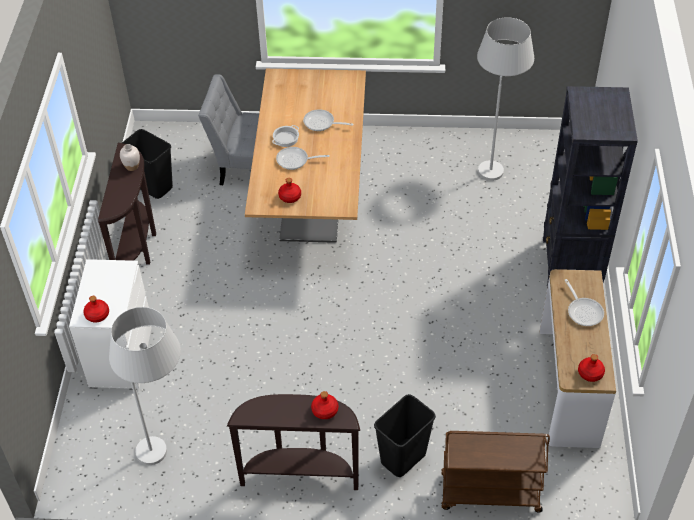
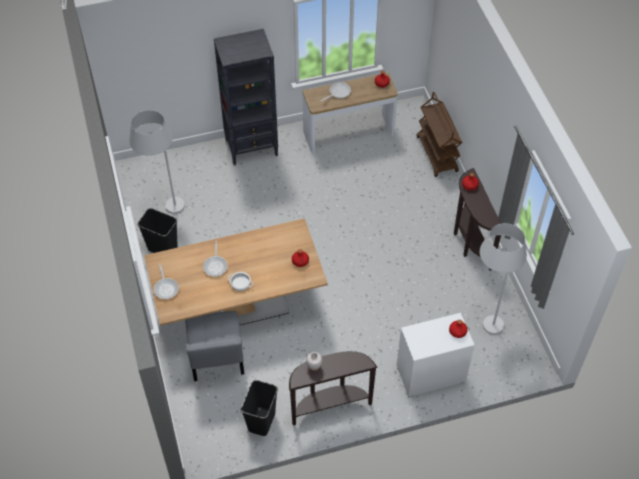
camera: 110 degrees left, 5 degrees up
frying pan [276,147,329,170] -> frying pan moved to [154,264,179,299]
black trash can [374,394,436,477] -> black trash can moved to [138,208,178,253]

